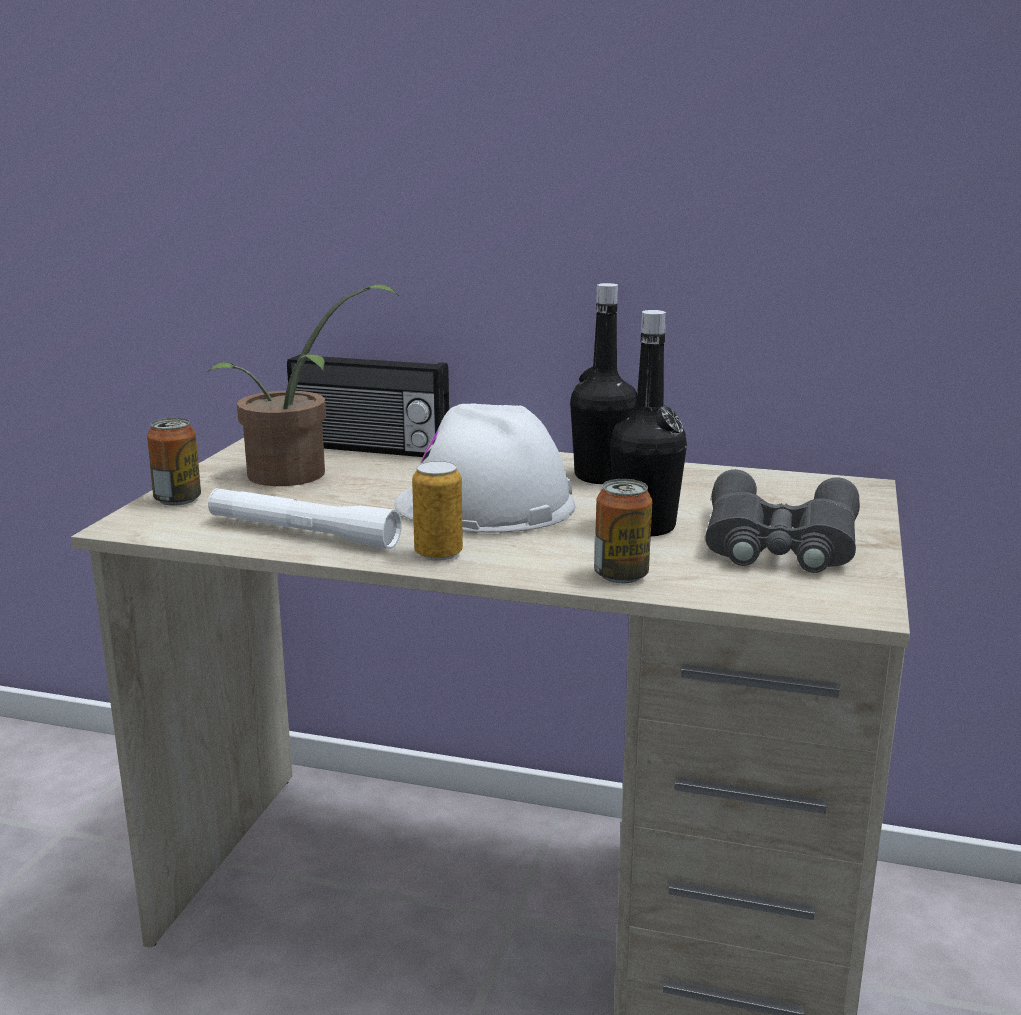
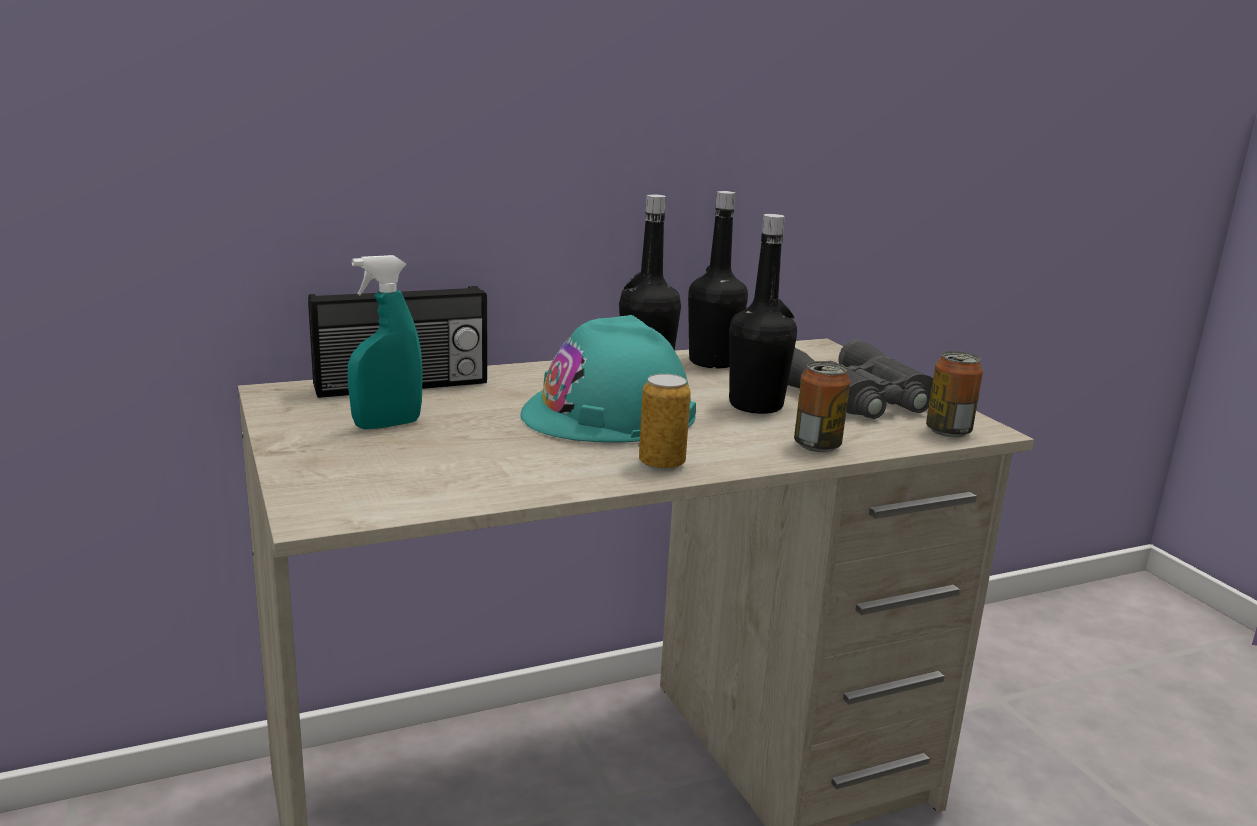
camera: 40 degrees left, 0 degrees up
can [147,418,201,506] -> can moved to [926,351,983,437]
potted plant [208,284,399,486] -> turquoise spray bottle [348,255,423,429]
white flashlight [208,488,402,549] -> none
white hard hat [394,403,576,533] -> turquoise hard hat [520,315,696,442]
none -> black bottle [688,191,748,369]

